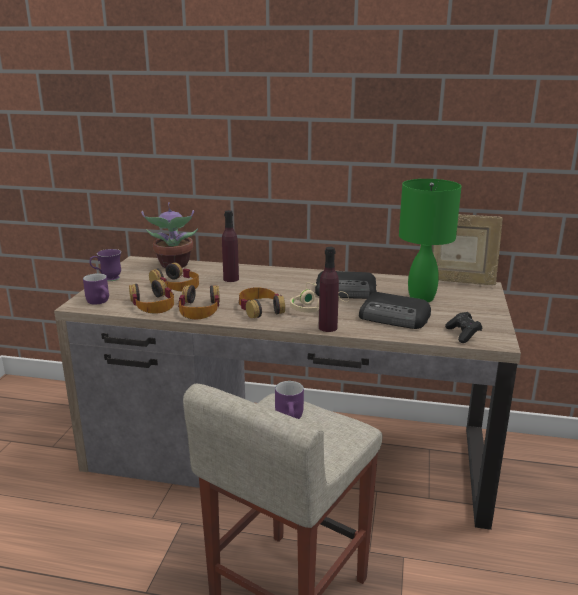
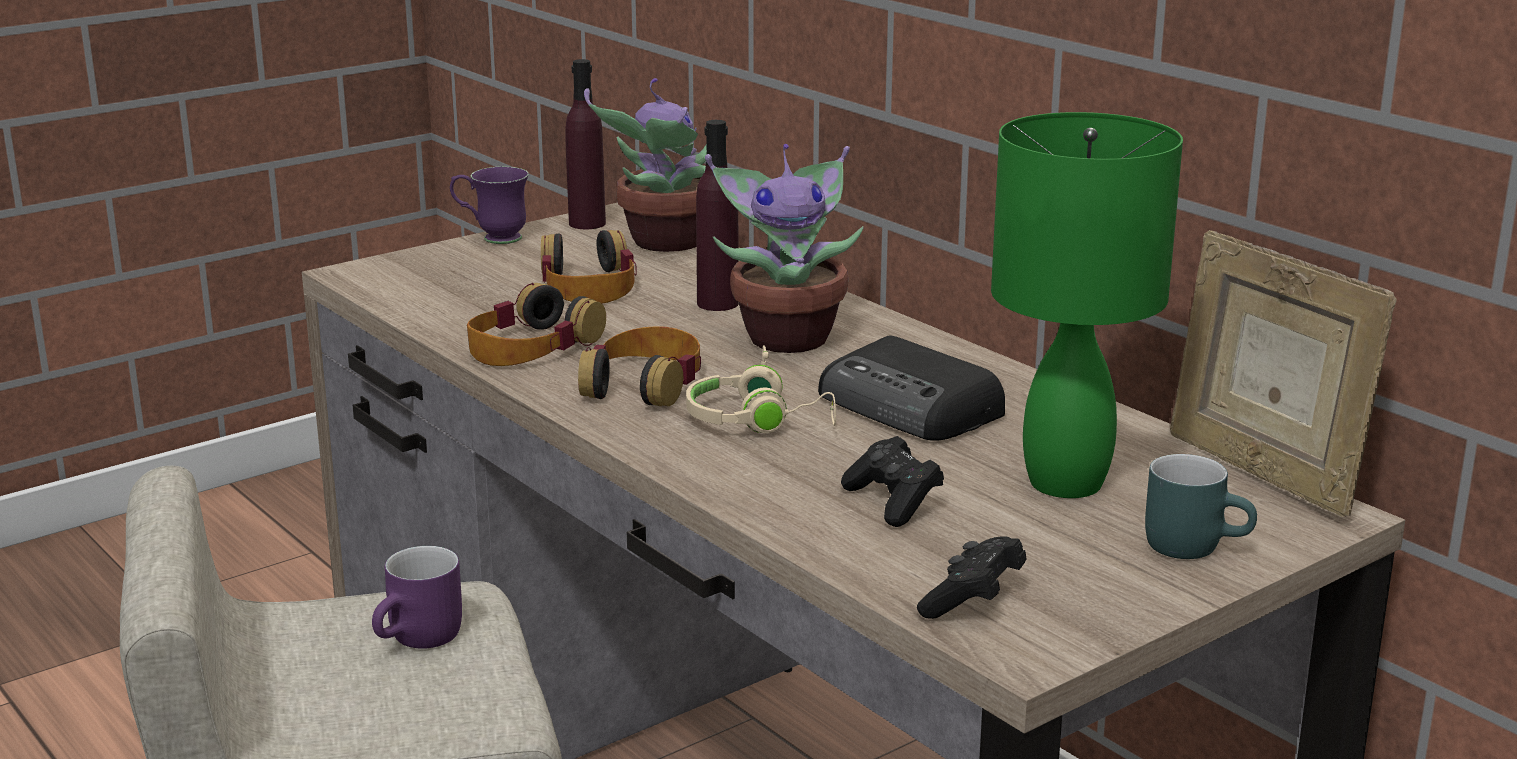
camera: 40 degrees right, 0 degrees up
purple mug [83,274,109,305] -> none
headphones [129,280,174,314] -> none
purple bottle [319,247,339,332] -> purple bottle moved to [565,59,606,229]
radio [359,292,431,329] -> black game controller [841,436,944,527]
none -> potted plant [705,144,864,353]
none -> turquoise mug [1145,454,1257,559]

